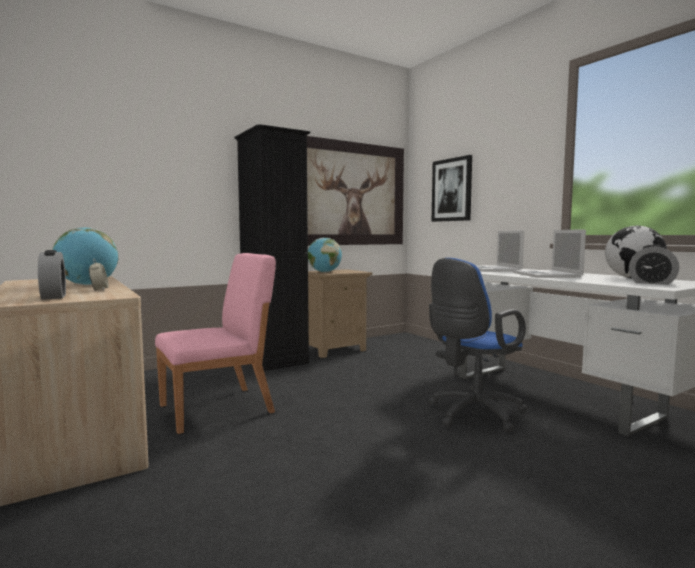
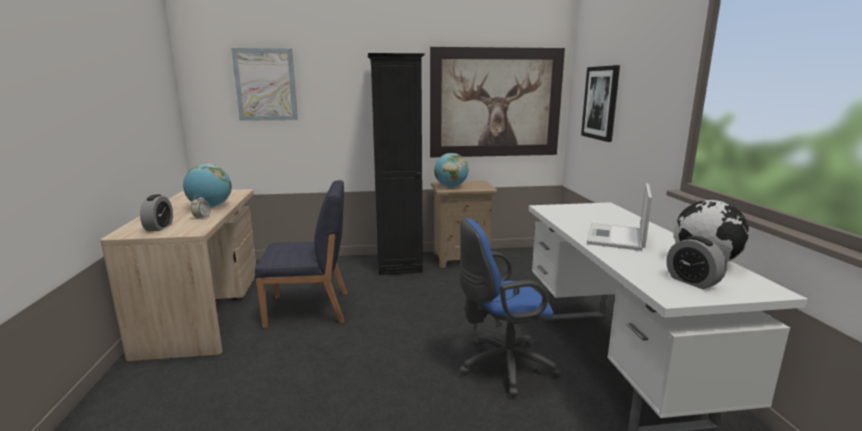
camera: 25 degrees right, 10 degrees up
pink chair [155,253,276,434] -> blue chair [255,180,347,328]
laptop [477,230,524,272] -> none
none -> picture [231,48,298,121]

